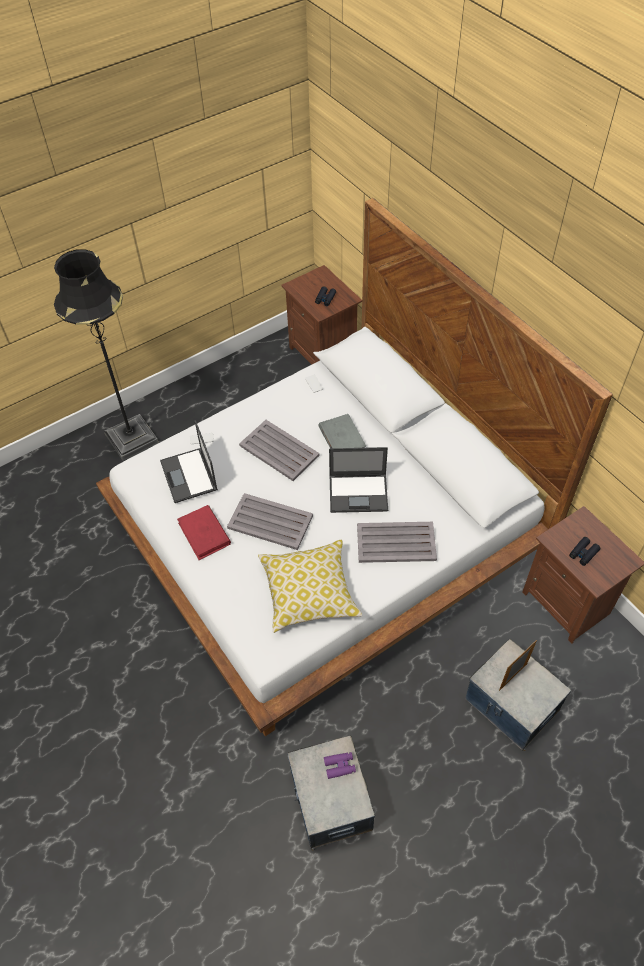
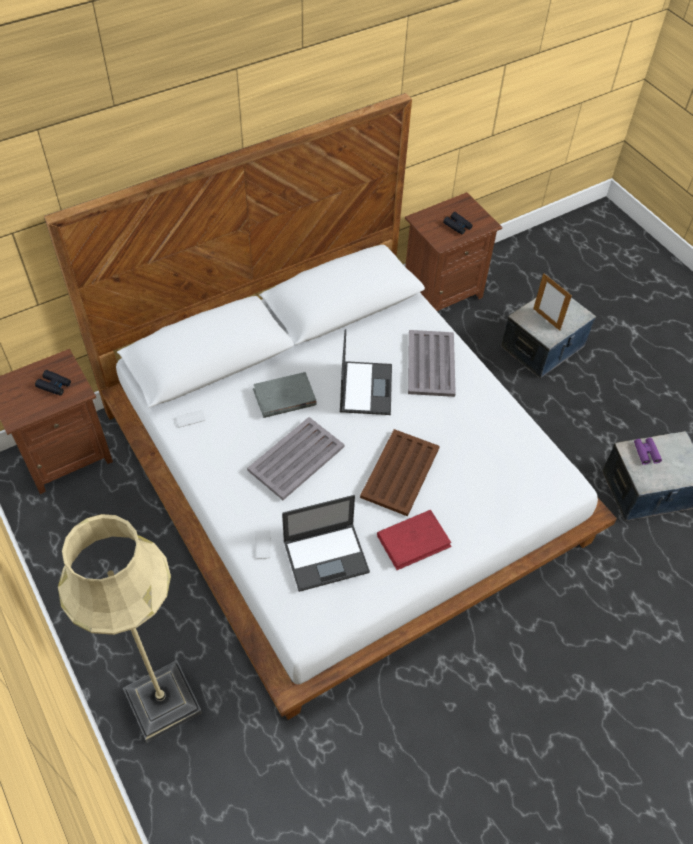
camera: 90 degrees left, 0 degrees up
black floor lamp [54,249,159,460] -> beige floor lamp [58,514,202,743]
grey tray [227,493,313,550] -> brown tray [360,429,440,516]
pillow [258,539,362,633] -> none

